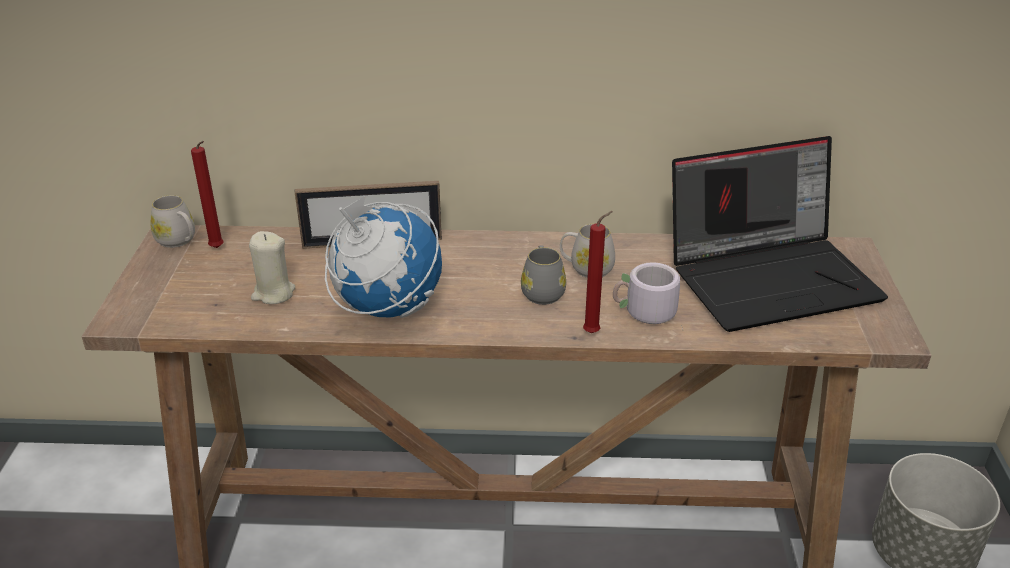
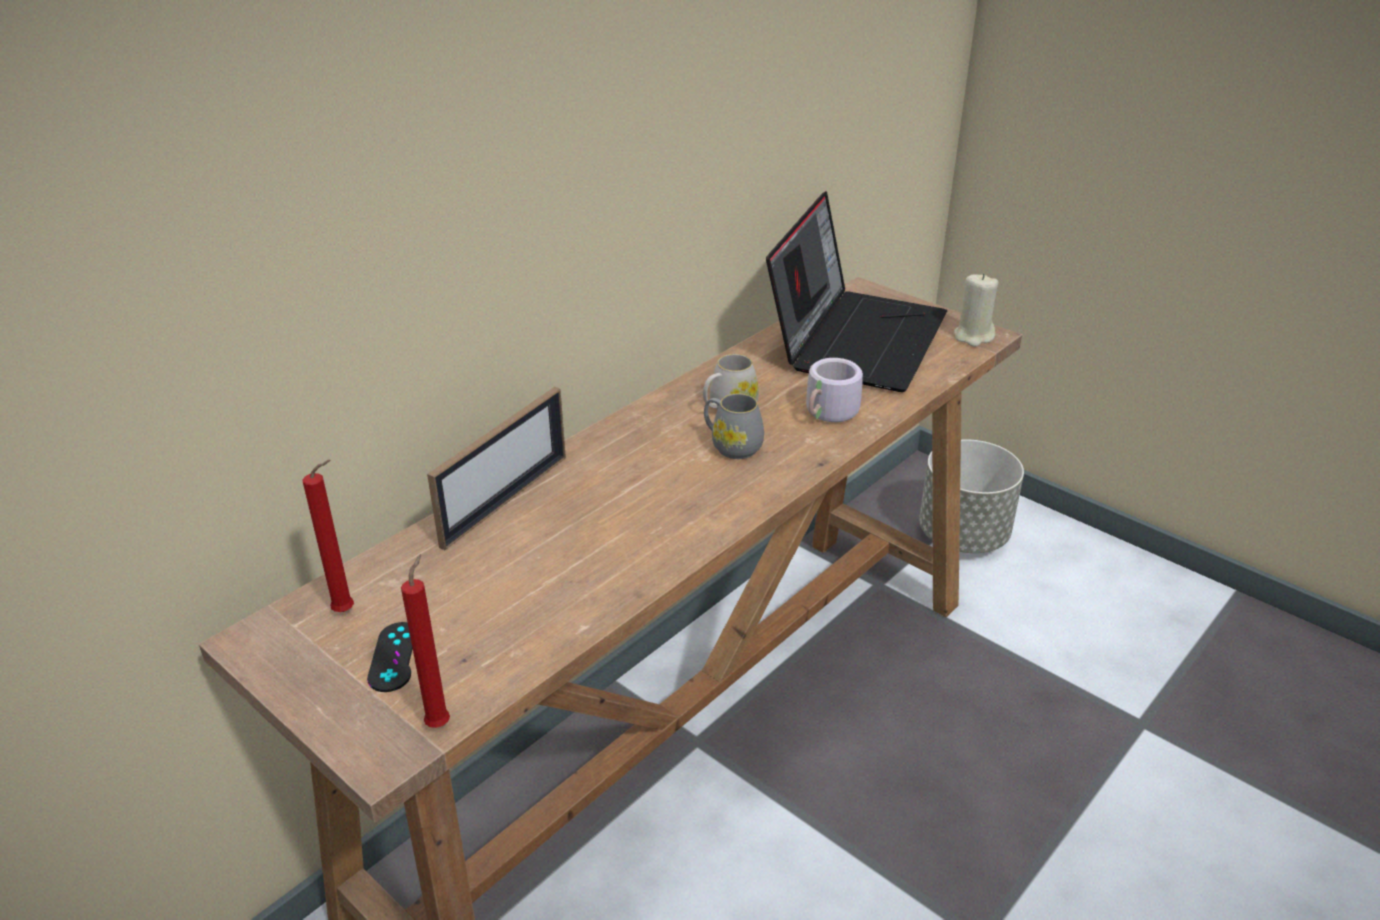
camera: 50 degrees left, 0 degrees up
white mug [151,195,195,248] -> none
beige candle [249,231,295,304] -> beige candle moved to [954,273,998,347]
globe [325,195,442,318] -> none
red candle [583,211,613,333] -> red candle moved to [401,554,450,728]
none -> black game controller [367,622,413,692]

